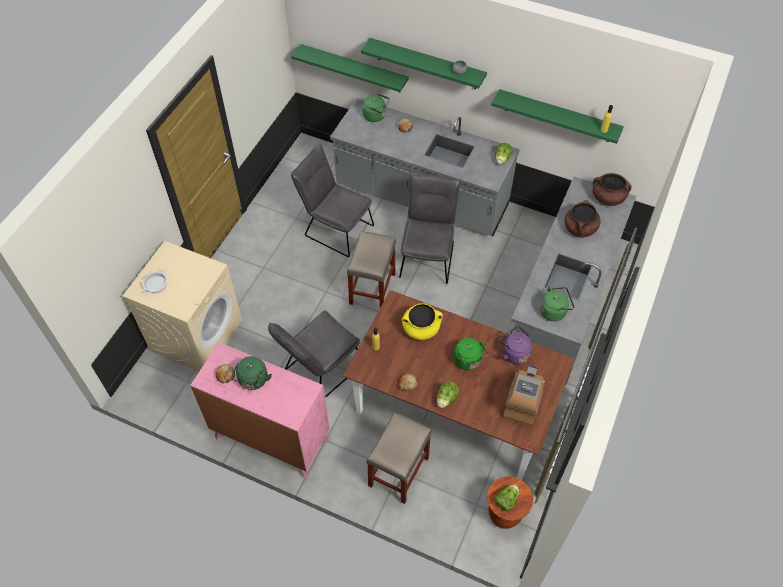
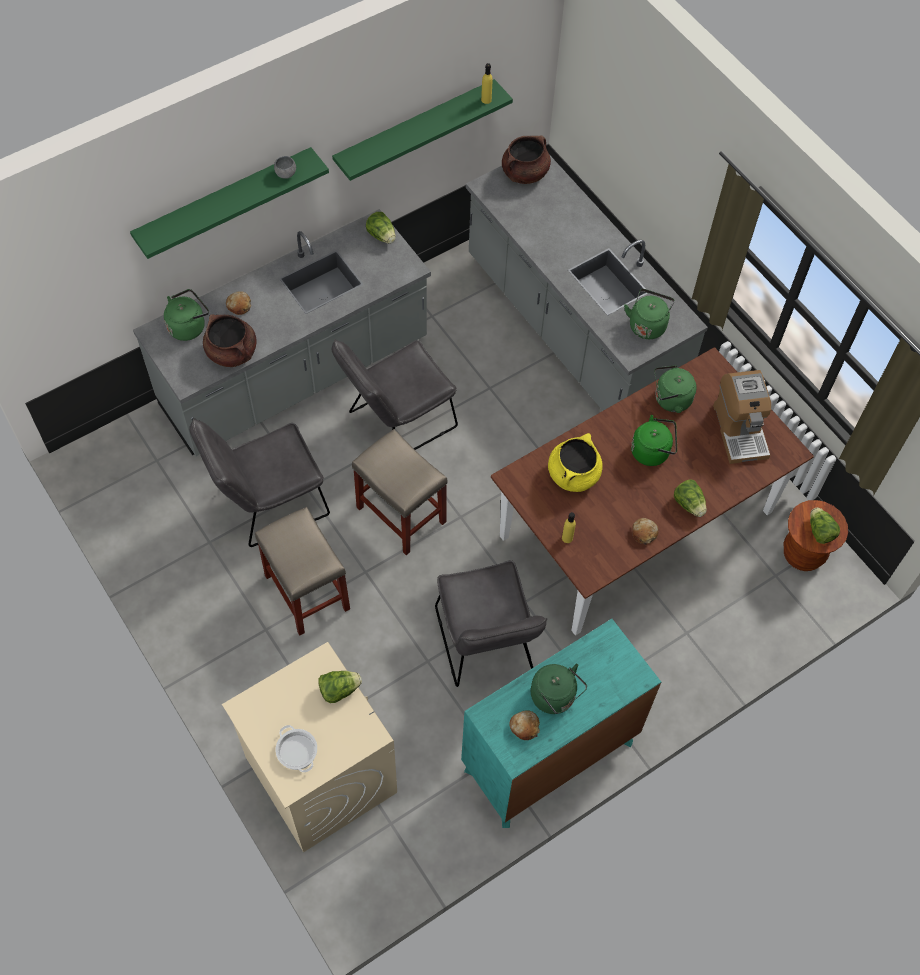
camera: 60 degrees left, 5 degrees up
pink dresser [190,343,330,478] -> turquoise dresser [461,619,661,828]
green shelf [291,44,409,92] -> none
beige stool [367,412,432,504] -> beige stool moved to [255,507,350,636]
grey chair [399,173,460,284] -> grey chair turned 75 degrees counterclockwise [332,339,458,450]
purple kettle [499,326,532,364] -> green kettle [654,365,697,413]
coffee machine [503,365,545,427] -> coffee machine turned 150 degrees counterclockwise [713,370,771,464]
brown cooking pot [565,199,600,238] -> brown cooking pot moved to [203,314,257,367]
none -> lettuce [319,671,362,703]

